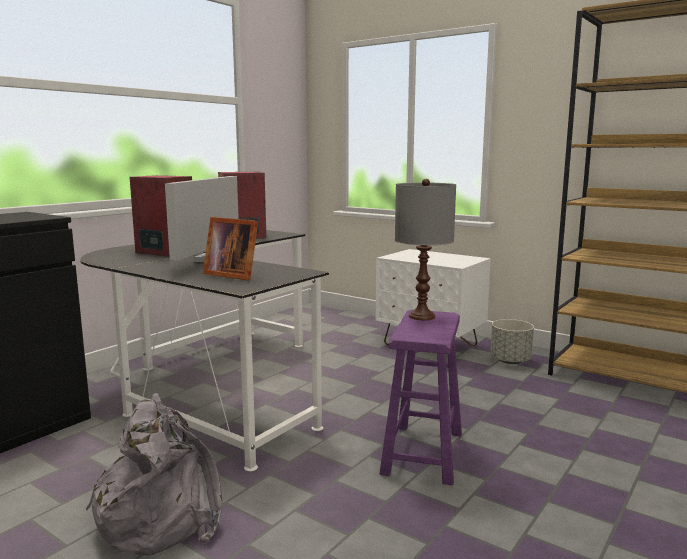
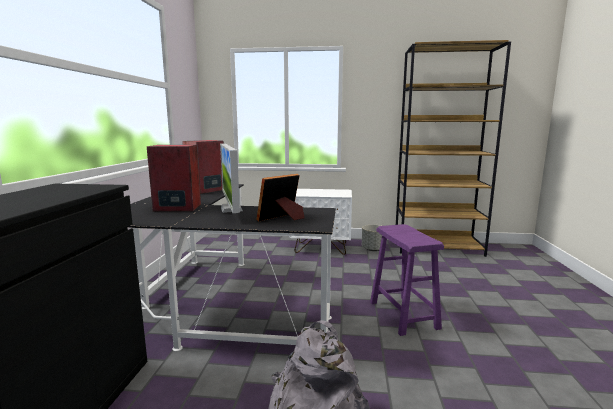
camera: 30 degrees left, 0 degrees up
picture frame [203,217,258,281] -> picture frame turned 135 degrees clockwise [256,174,305,221]
grey table lamp [395,179,456,320] -> none

